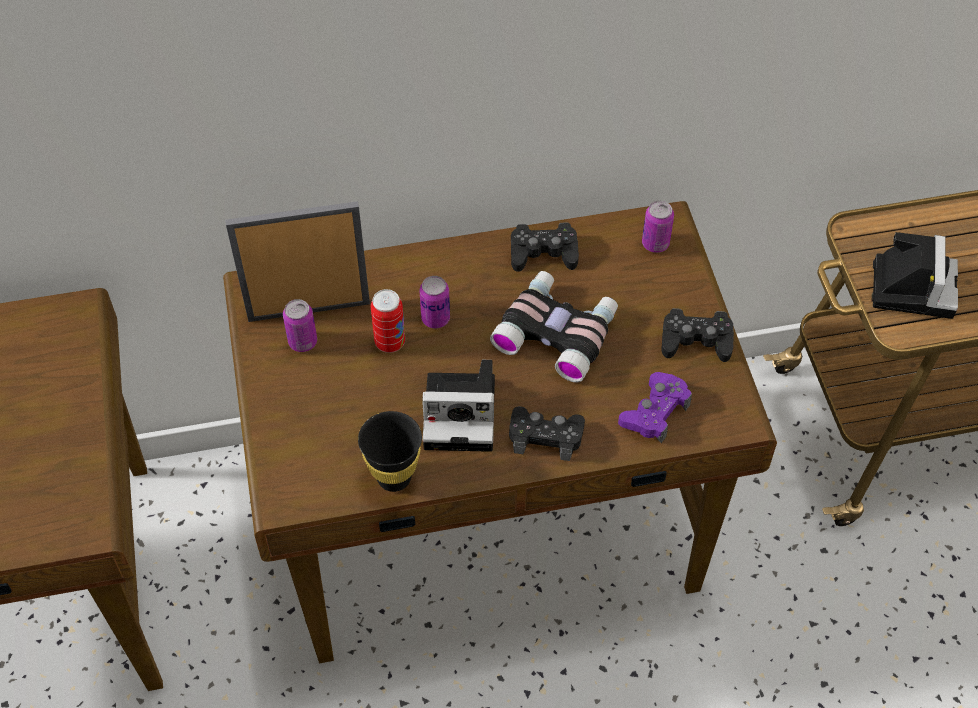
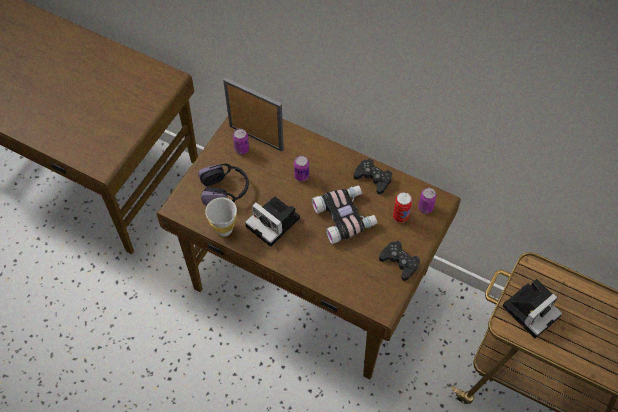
camera: 40 degrees right, 5 degrees up
black cup [358,411,422,492] -> white cup [205,197,237,236]
can [371,289,405,353] -> can moved to [393,192,412,223]
black game controller [509,406,585,461] -> none
purple game controller [618,372,692,443] -> none
none -> headphones [198,164,249,206]

